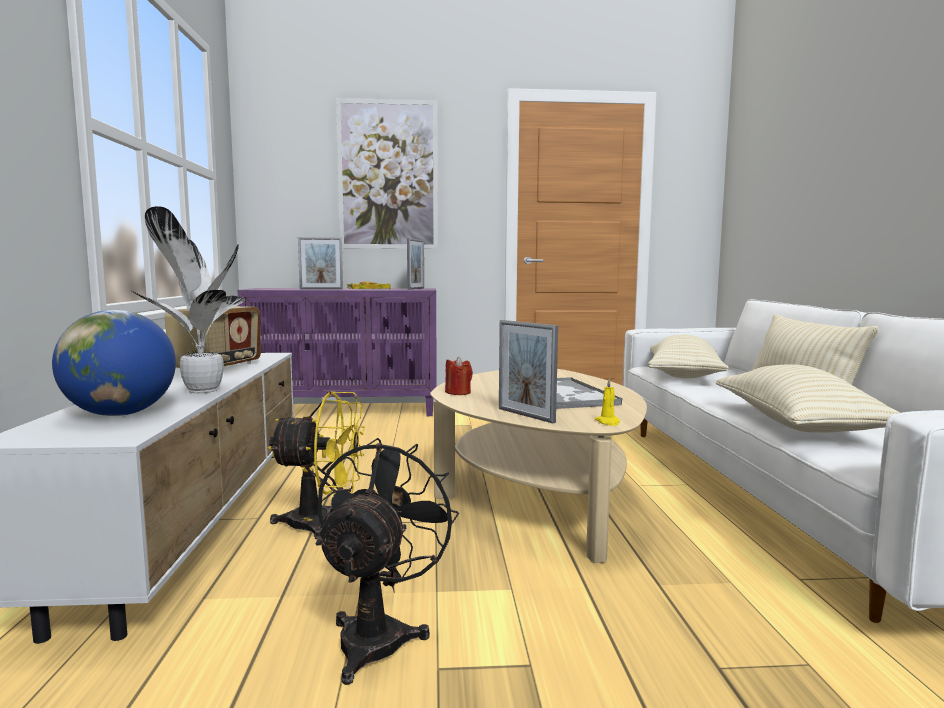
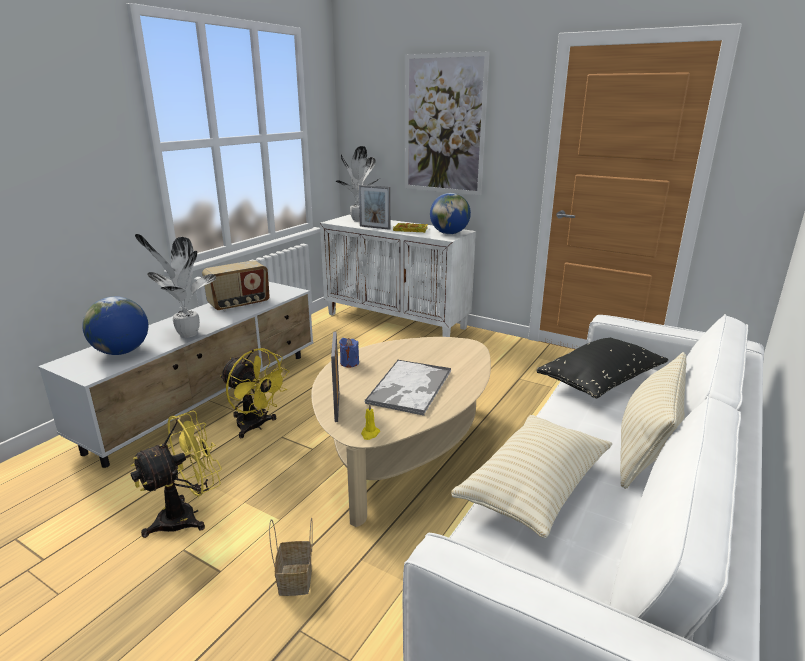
camera: 35 degrees right, 15 degrees up
purple cabinet [237,288,437,416] -> white cabinet [320,215,476,337]
black fan [315,438,459,685] -> yellow fan [130,411,222,538]
picture frame [407,238,424,290] -> globe [430,193,471,234]
red candle [445,356,473,395] -> blue candle [339,338,359,368]
beige pillow [648,335,729,378] -> black pillow [536,338,668,398]
none -> basket [269,517,313,596]
none -> potted plant [336,146,379,222]

